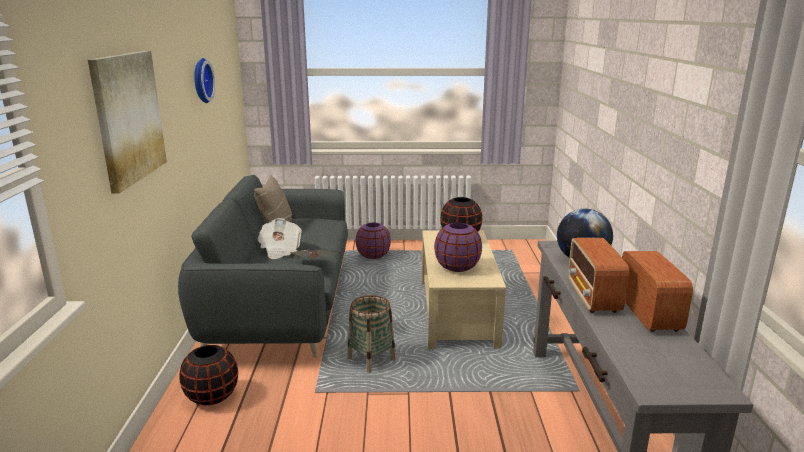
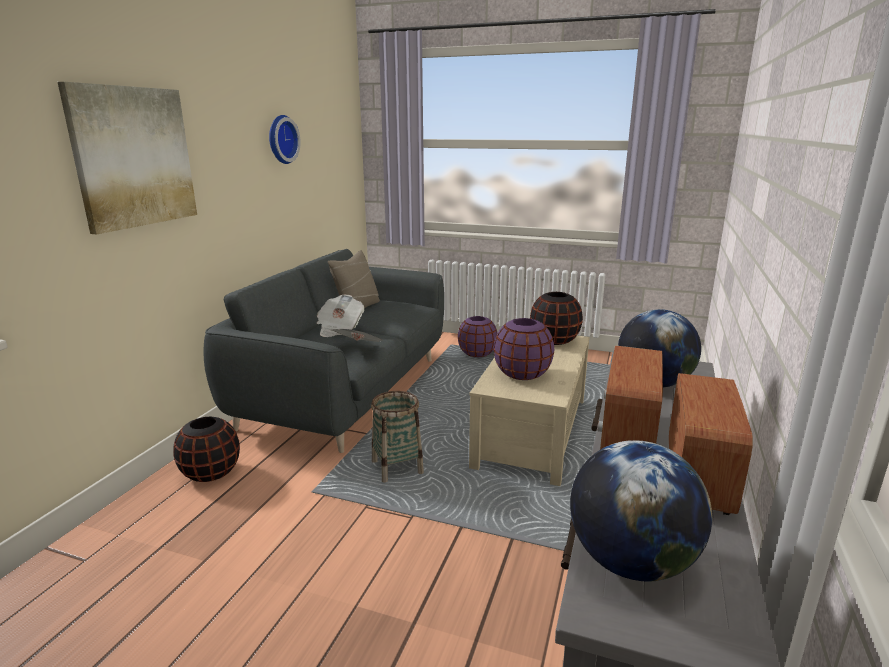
camera: 20 degrees right, 0 degrees up
none -> globe [570,440,712,581]

